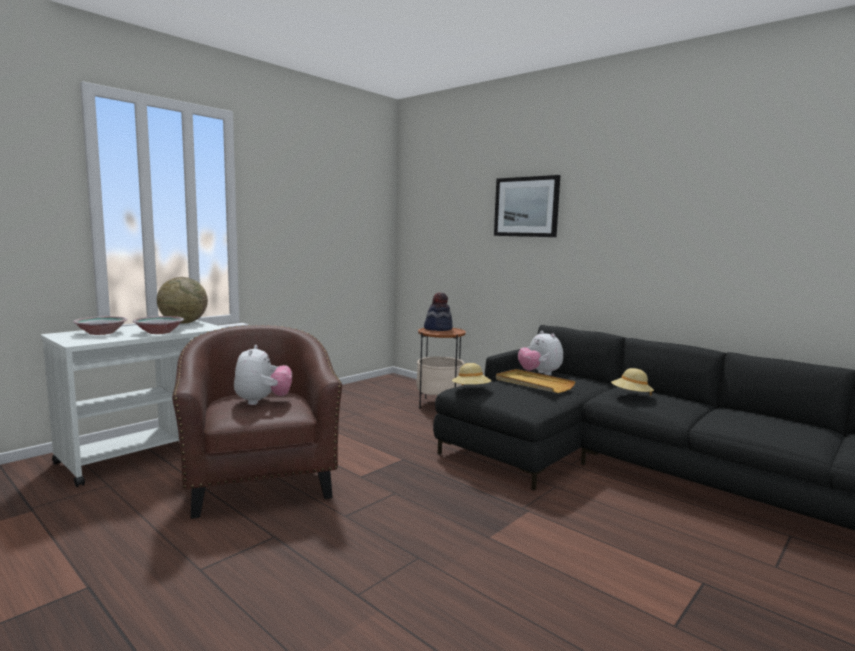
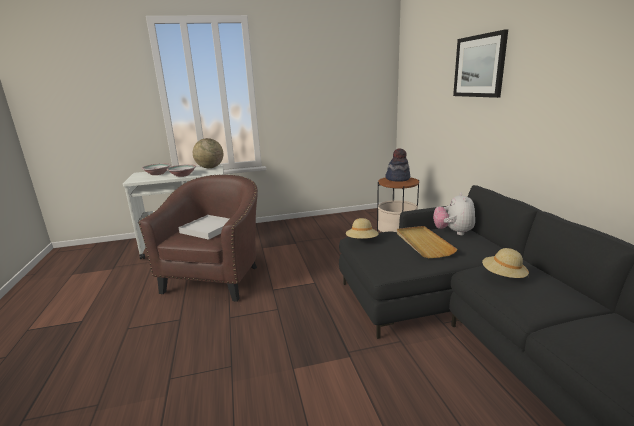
camera: 35 degrees right, 10 degrees up
plush toy [234,345,292,405] -> white tray [178,215,229,240]

